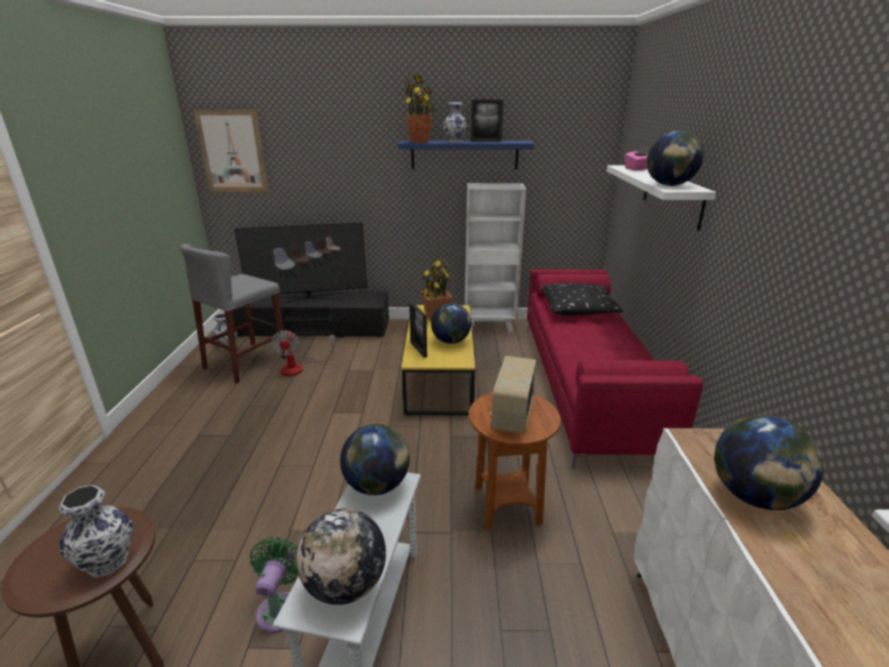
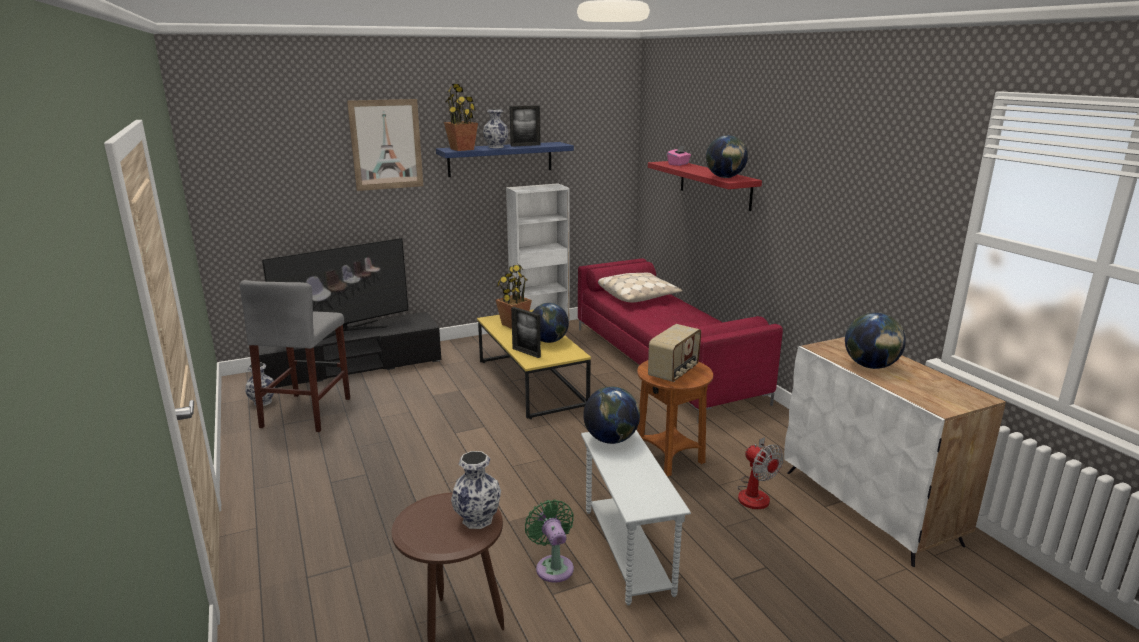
camera: 25 degrees left, 5 degrees down
picture [193,109,269,193] -> picture moved to [347,99,423,191]
fan [271,330,335,376] -> fan moved to [737,437,784,509]
globe [296,508,386,605] -> none
radio [490,356,537,434] -> radio turned 135 degrees counterclockwise [648,324,701,382]
black pillow [542,283,624,315] -> beige pillow [598,273,683,302]
white shelf [607,165,716,231] -> red shelf [648,161,762,211]

